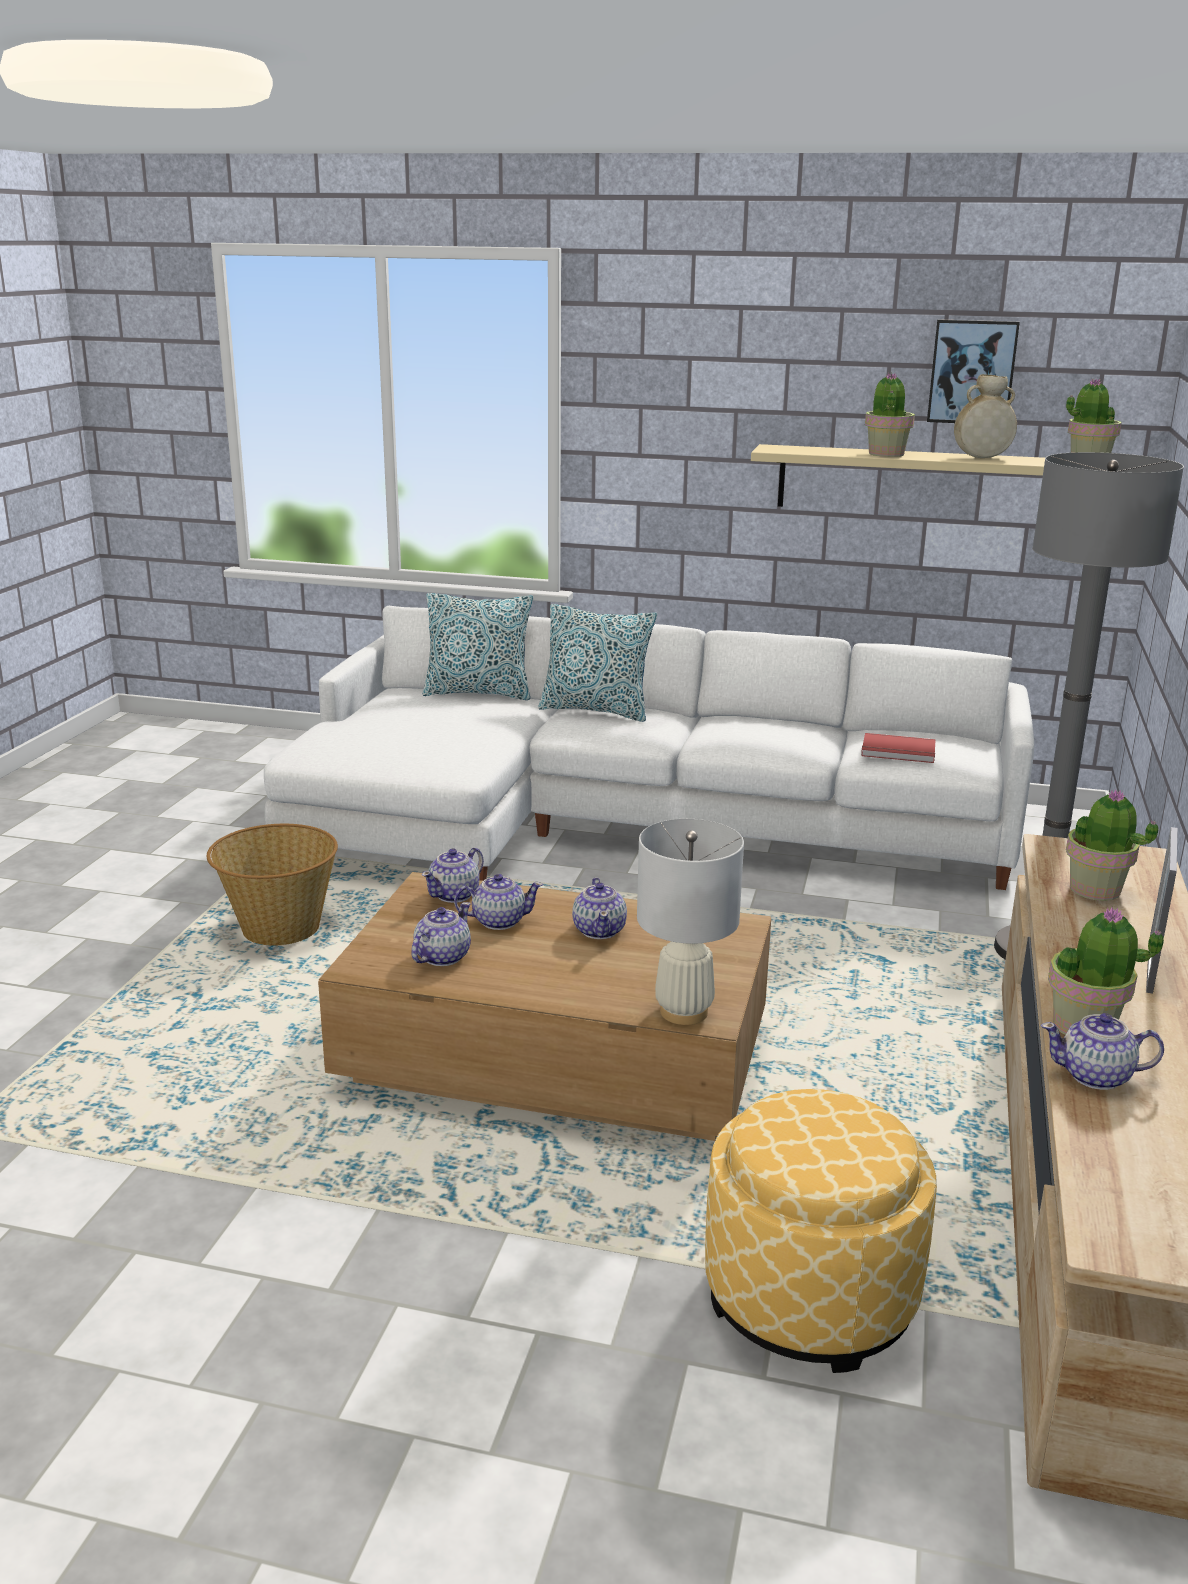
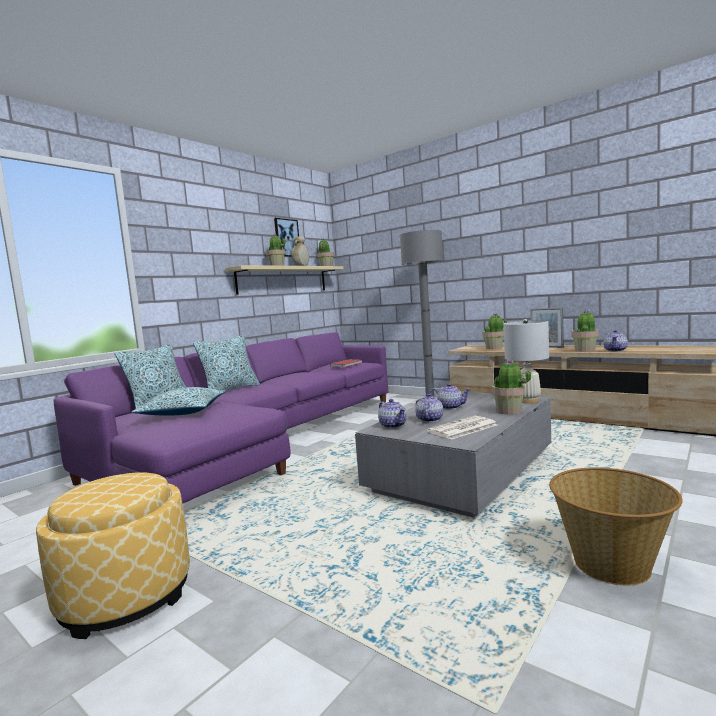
camera: 65 degrees left, 15 degrees down
basket [207,824,338,946] -> basket moved to [549,467,683,585]
white sofa [264,606,1034,890] -> purple sofa [53,332,388,503]
brown coffee table [318,872,771,1141] -> grey coffee table [355,391,551,518]
teapot [411,902,471,966] -> newspaper [427,416,497,440]
ottoman [705,1089,937,1373] -> ottoman moved to [36,472,190,639]
none -> pillow [131,387,226,416]
none -> potted plant [492,360,531,414]

